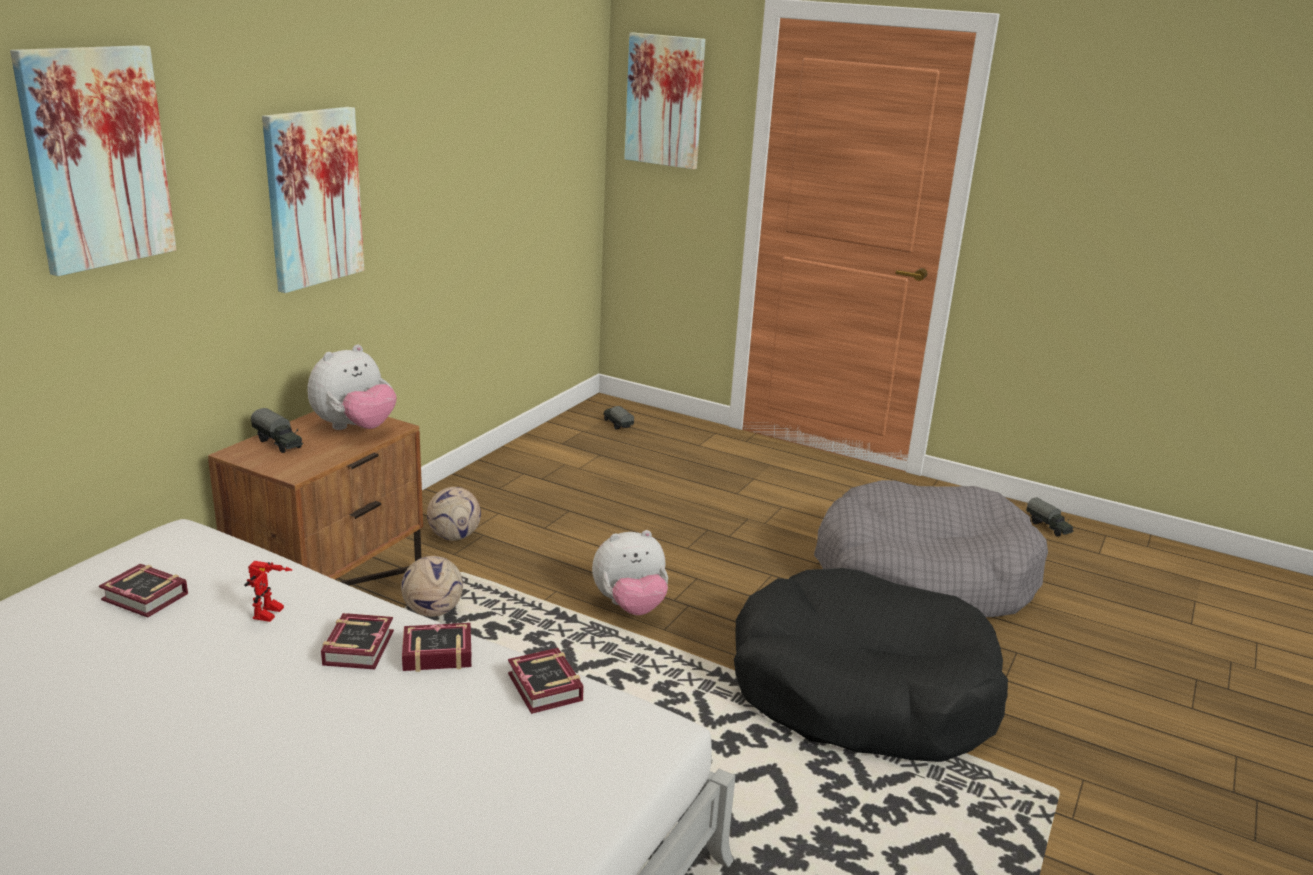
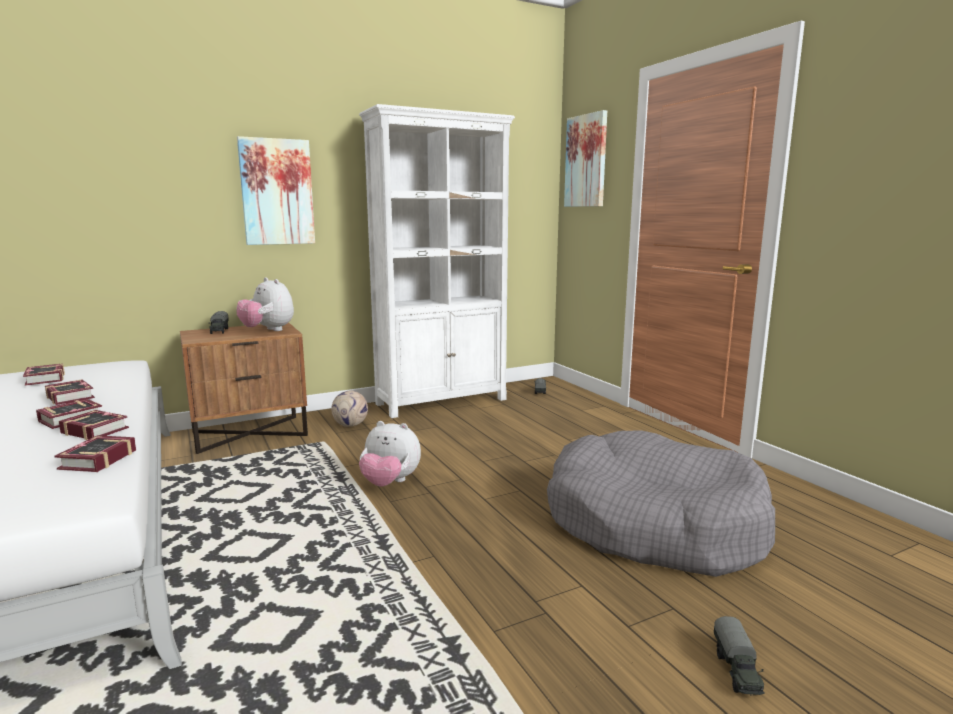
camera: 35 degrees right, 10 degrees down
picture [10,45,177,276] -> none
toy robot [244,561,292,622] -> book [45,380,95,405]
plush toy [308,344,397,430] -> plush toy turned 60 degrees clockwise [237,277,294,331]
football [401,556,463,617] -> none
black dog bed [734,568,1008,762] -> none
toy truck [1026,497,1073,537] -> toy truck moved to [714,616,765,696]
none -> white bookcase [359,104,515,418]

